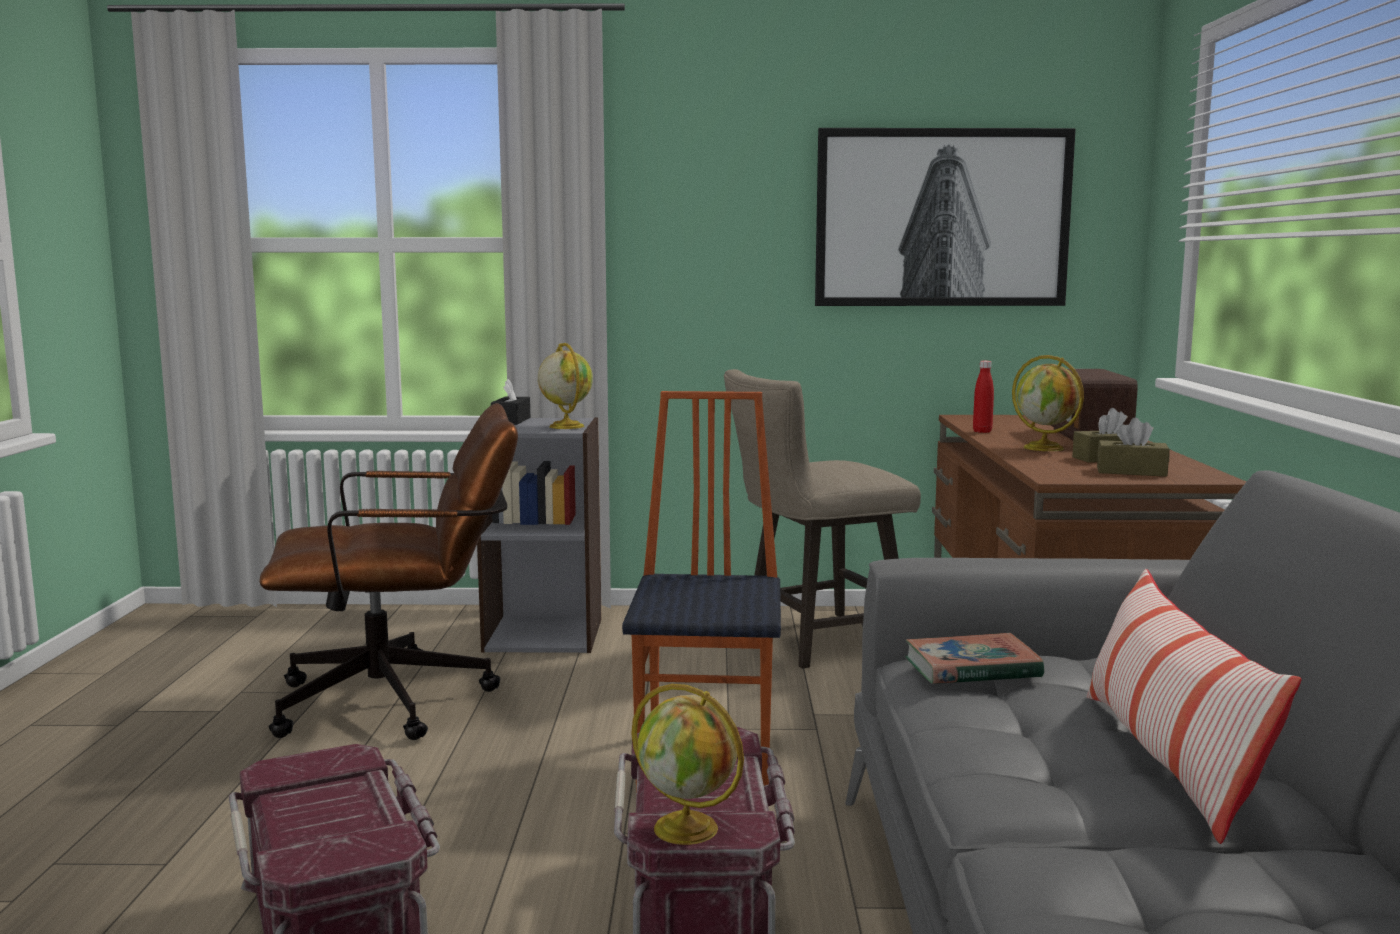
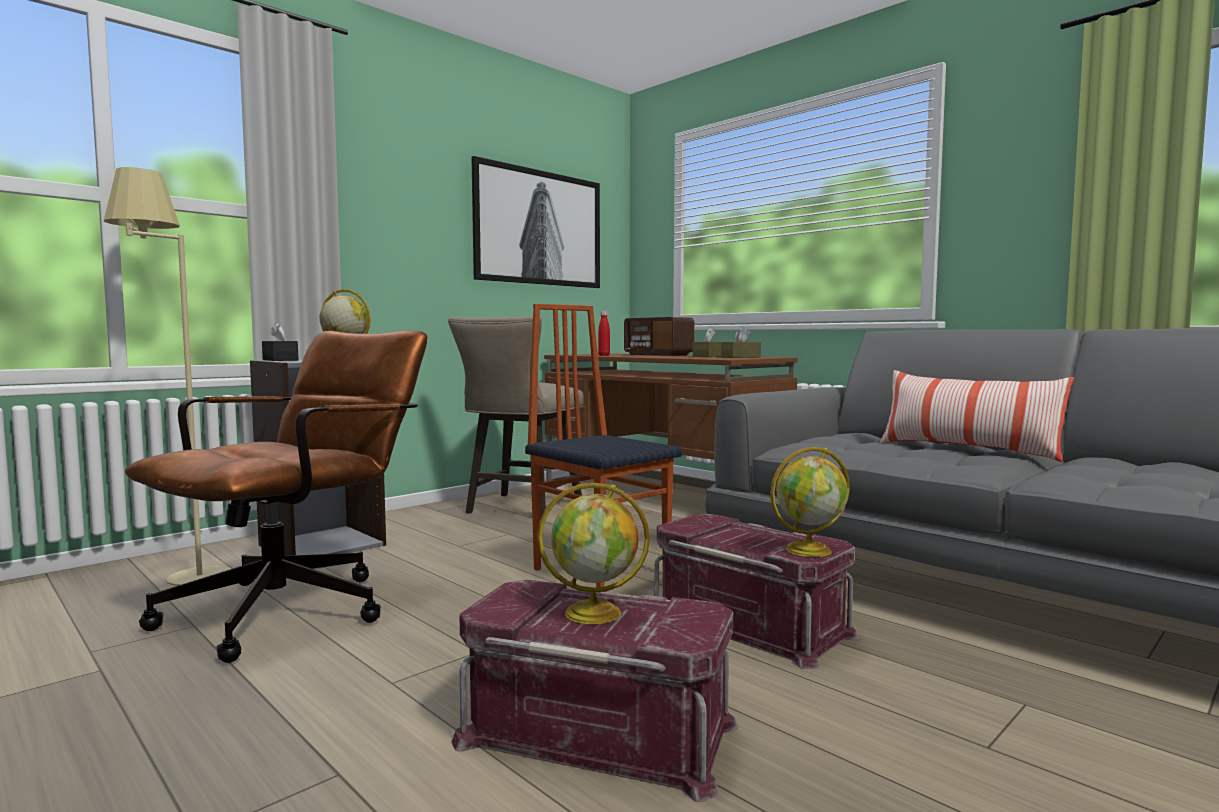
camera: 45 degrees left, 5 degrees down
book [905,633,1044,684] -> none
globe [1012,355,1084,451] -> globe moved to [537,483,650,624]
none -> beige floor lamp [104,167,231,586]

